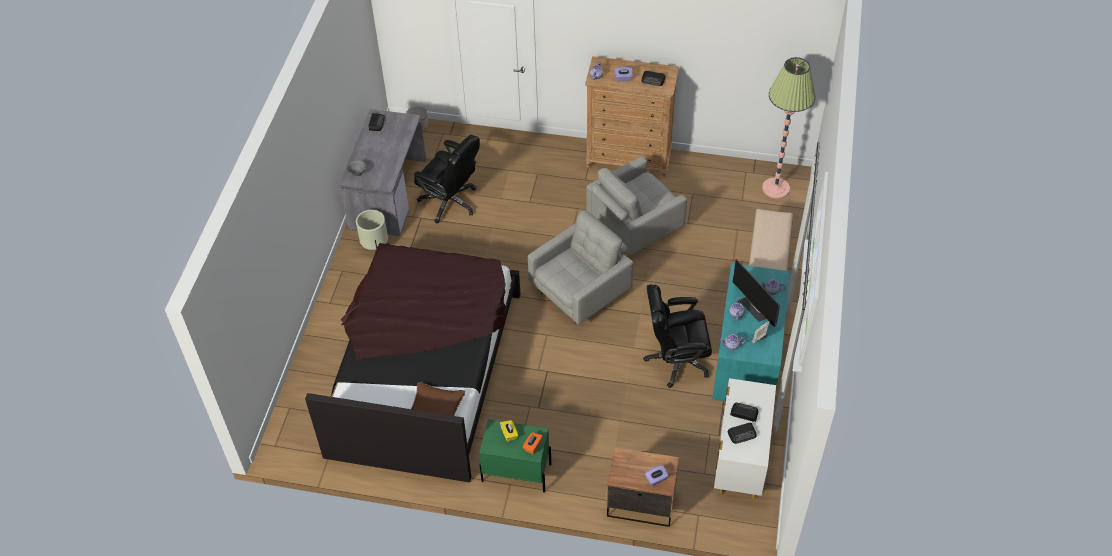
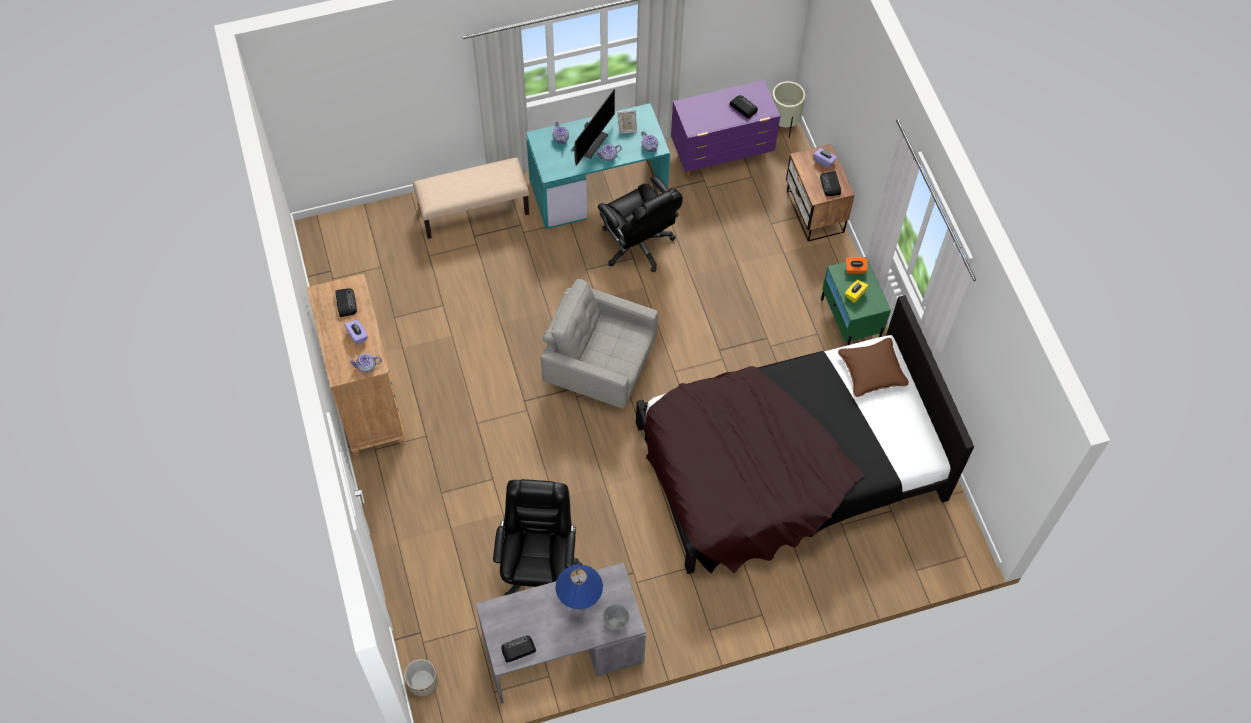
camera: 120 degrees left, 10 degrees up
beige planter [356,209,388,250] -> beige planter moved to [772,81,805,138]
grey armchair [586,156,687,255] -> none
white dresser [714,378,776,499] -> purple dresser [671,80,780,177]
radio [730,402,758,422] -> radio moved to [820,171,841,196]
floor lamp [762,57,816,199] -> none
none -> blue table lamp [555,565,603,609]

